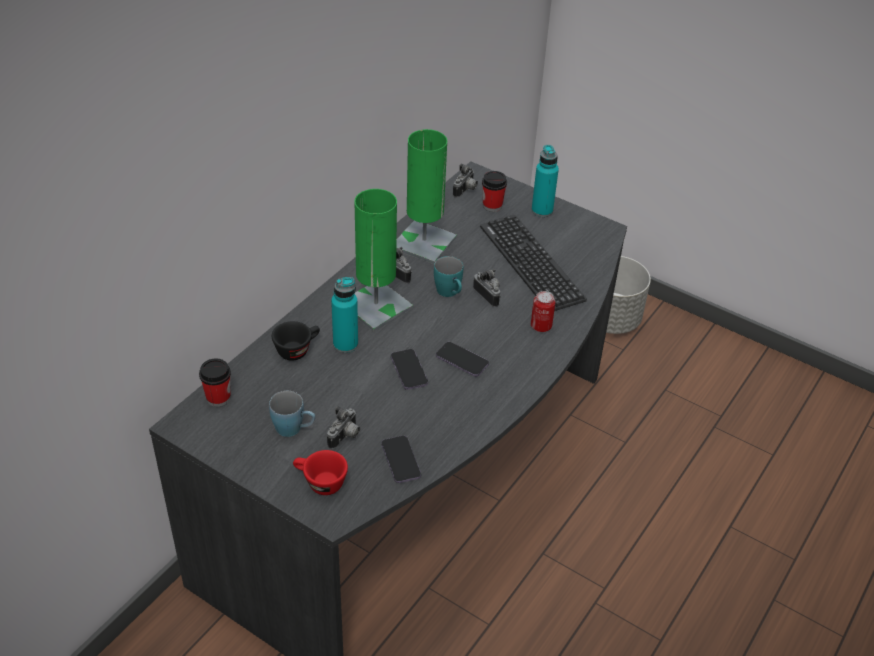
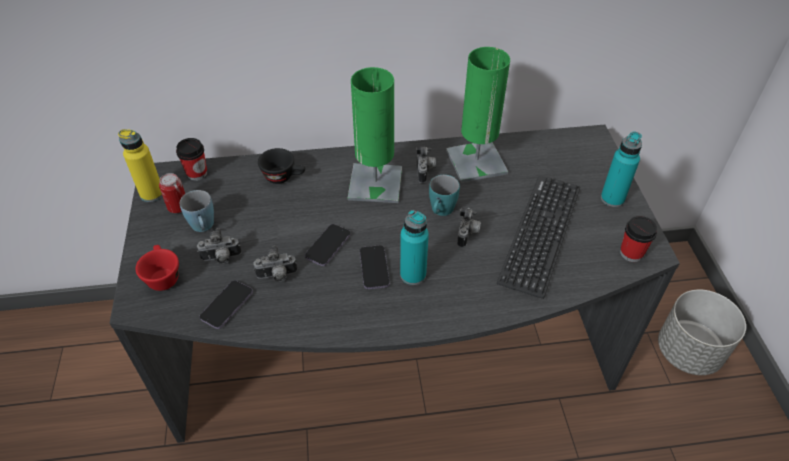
camera: 50 degrees right, 5 degrees up
turquoise bottle [331,277,358,353] -> turquoise bottle moved to [400,210,429,285]
camera [453,164,478,198] -> camera moved to [253,245,298,282]
cup [482,171,507,212] -> cup moved to [620,216,657,262]
can [531,291,555,332] -> can moved to [159,173,185,213]
none -> yellow bottle [118,129,162,202]

